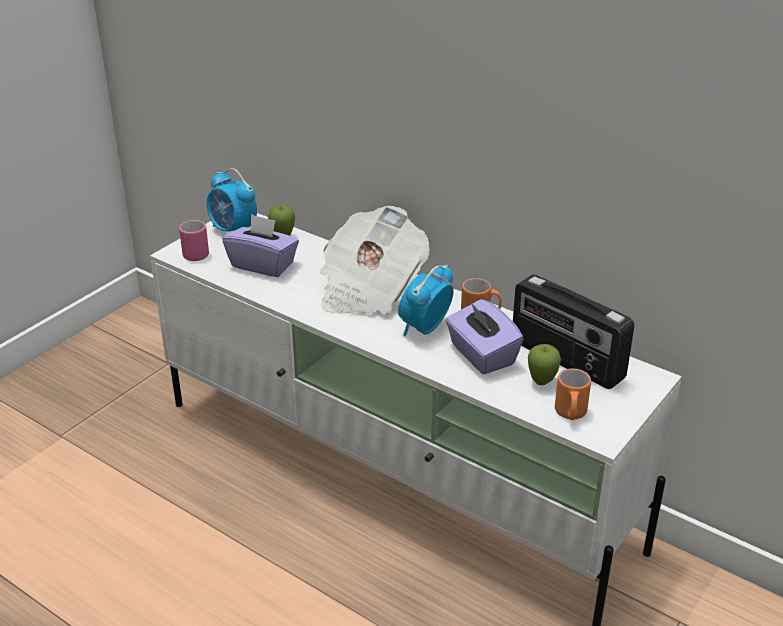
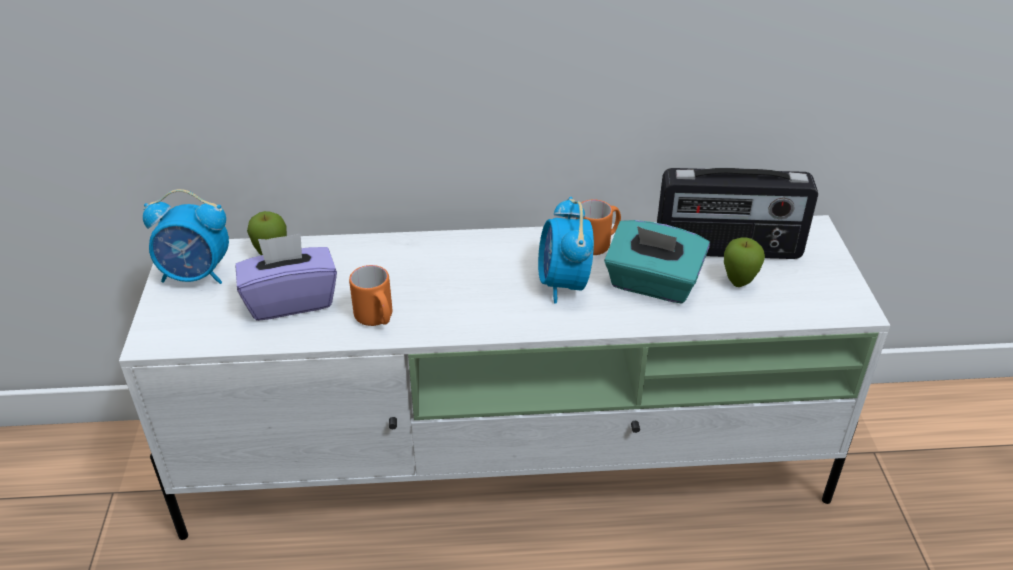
camera: 40 degrees left, 5 degrees up
pink mug [179,220,209,261] -> none
newspaper [320,206,430,314] -> none
purple tissue box [445,299,524,374] -> turquoise tissue box [604,220,710,304]
orange mug [555,368,591,420] -> orange mug moved to [349,265,392,326]

